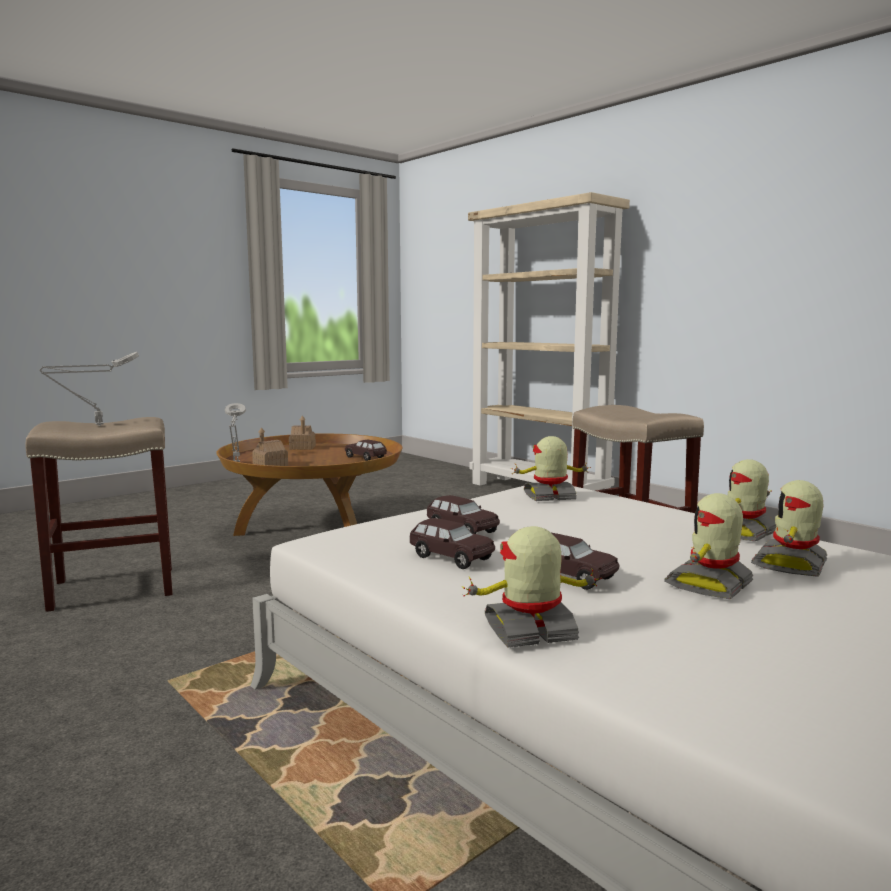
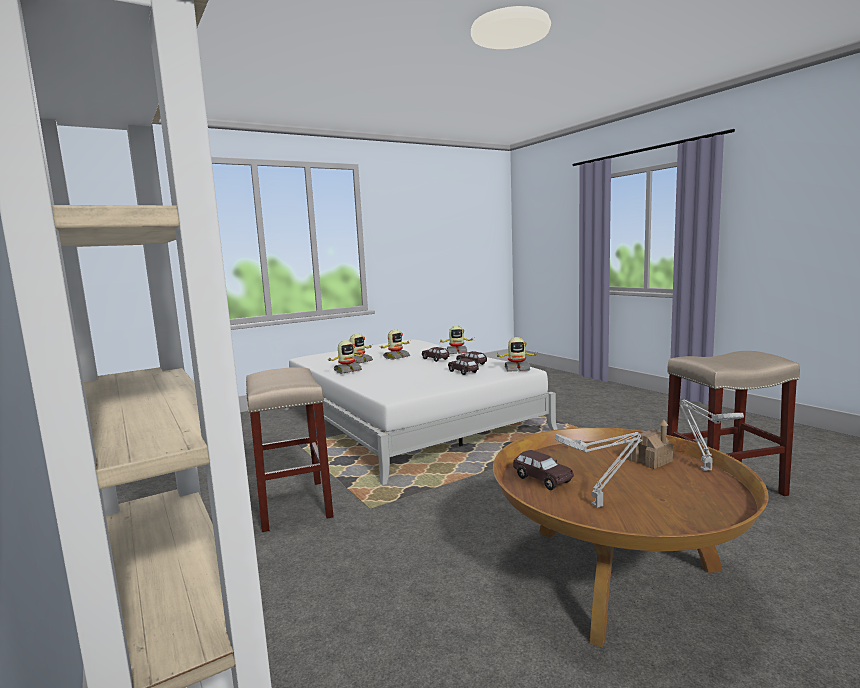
camera: 170 degrees left, 0 degrees up
grey table lamp [39,352,139,426] -> grey table lamp moved to [555,432,642,508]
toy house [289,416,316,450] -> none
toy robot [511,436,591,501] -> toy robot moved to [496,337,537,372]

